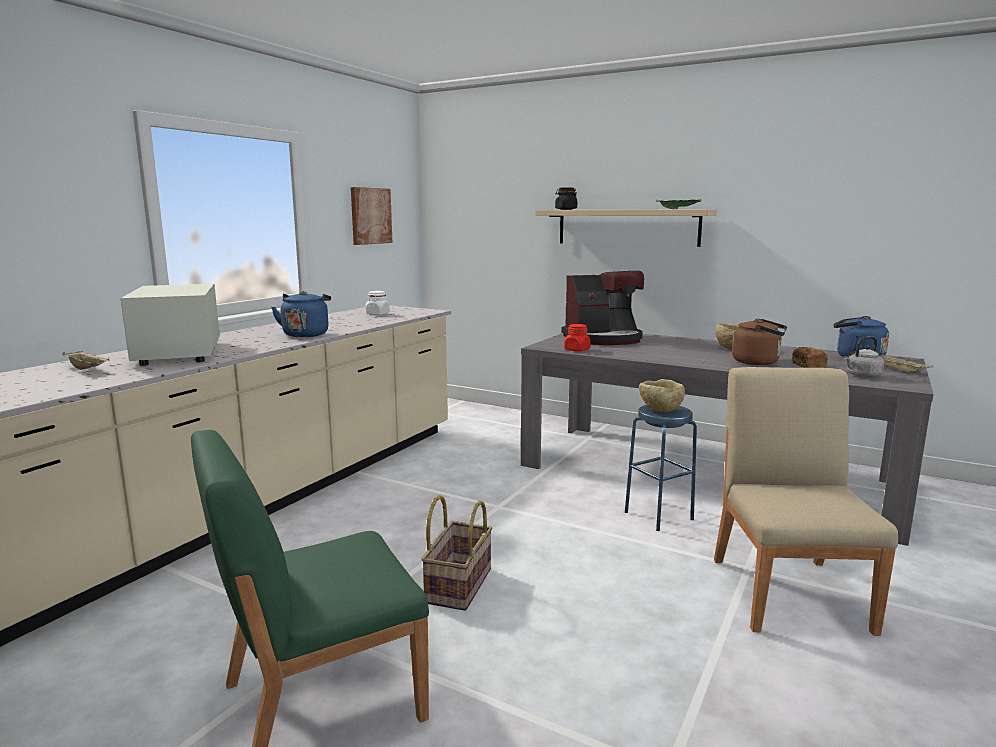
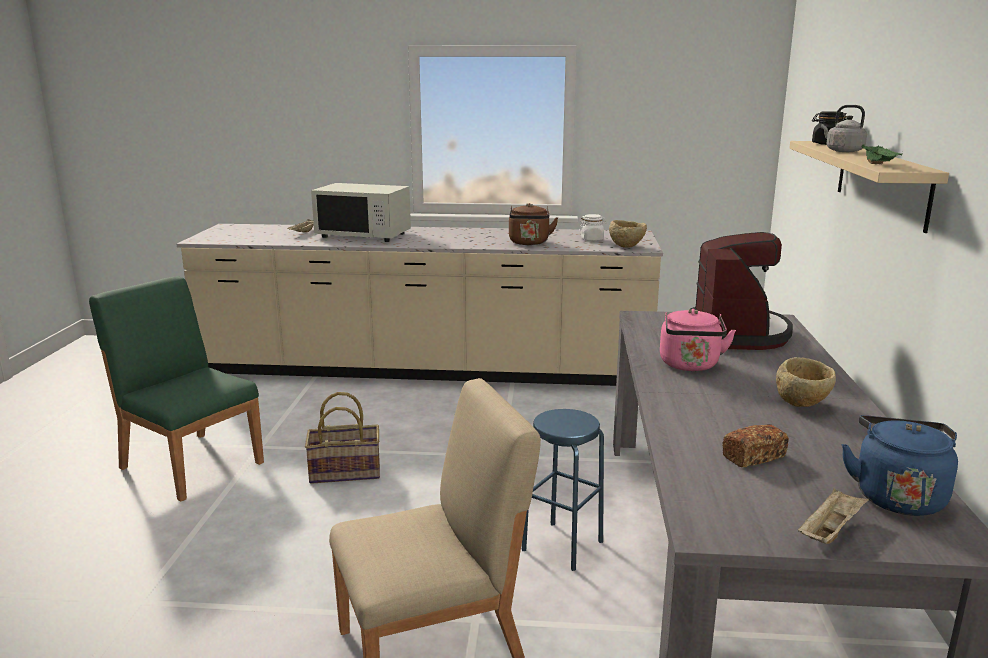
camera: 65 degrees right, 5 degrees up
white microwave [121,284,220,366] -> white microwave turned 120 degrees counterclockwise [311,183,411,242]
blue kettle [271,291,331,337] -> none
picture [351,187,392,245] -> none
coffee machine [561,271,644,345] -> coffee machine turned 135 degrees counterclockwise [690,232,793,350]
red jar [564,324,591,351] -> none
beige bowl [639,379,685,412] -> beige bowl moved to [609,220,647,248]
brown kettle [732,319,787,365] -> brown kettle moved to [509,203,559,245]
grey kettle [844,336,885,378] -> grey kettle moved to [821,105,867,152]
none -> pink kettle [660,309,736,371]

